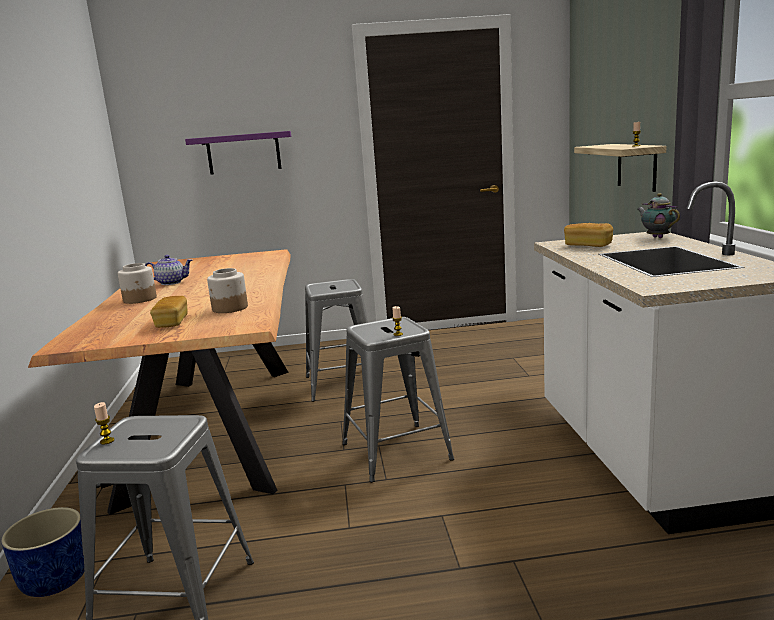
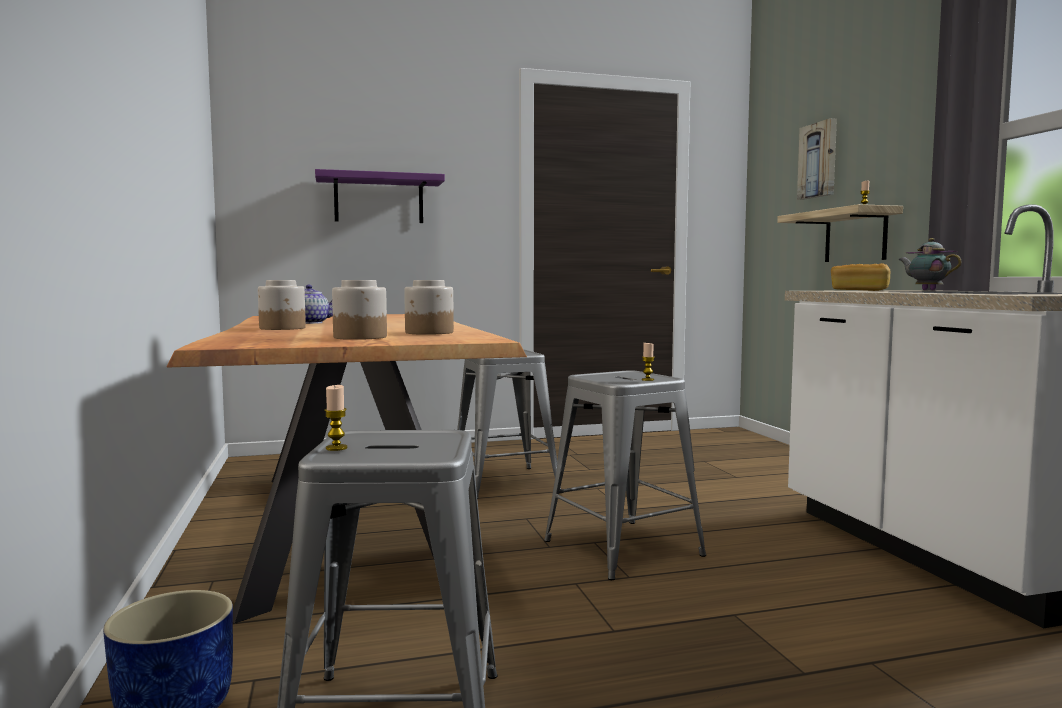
camera: 10 degrees left, 10 degrees down
bread [150,296,188,328] -> jar [332,280,387,340]
none -> picture [797,118,837,200]

